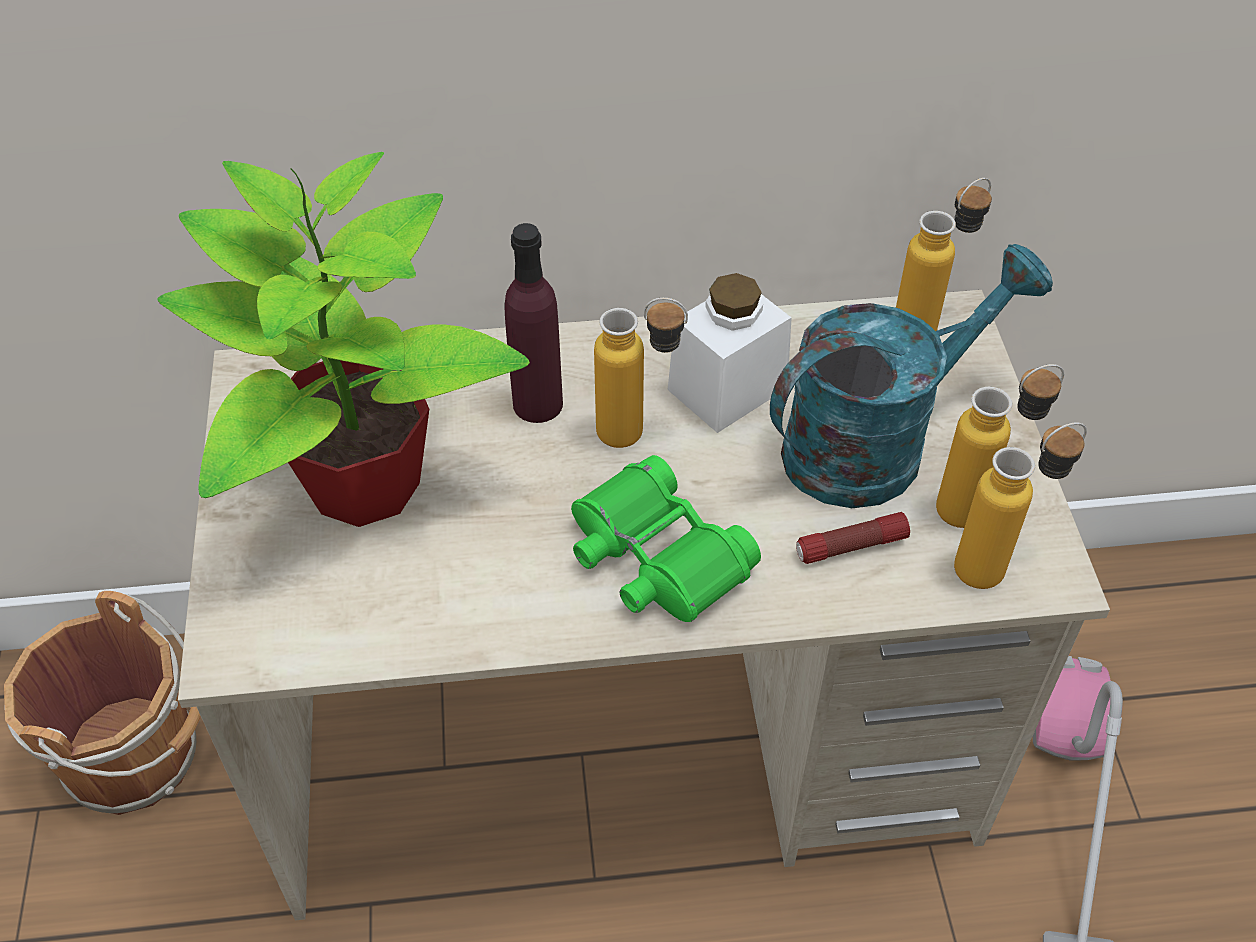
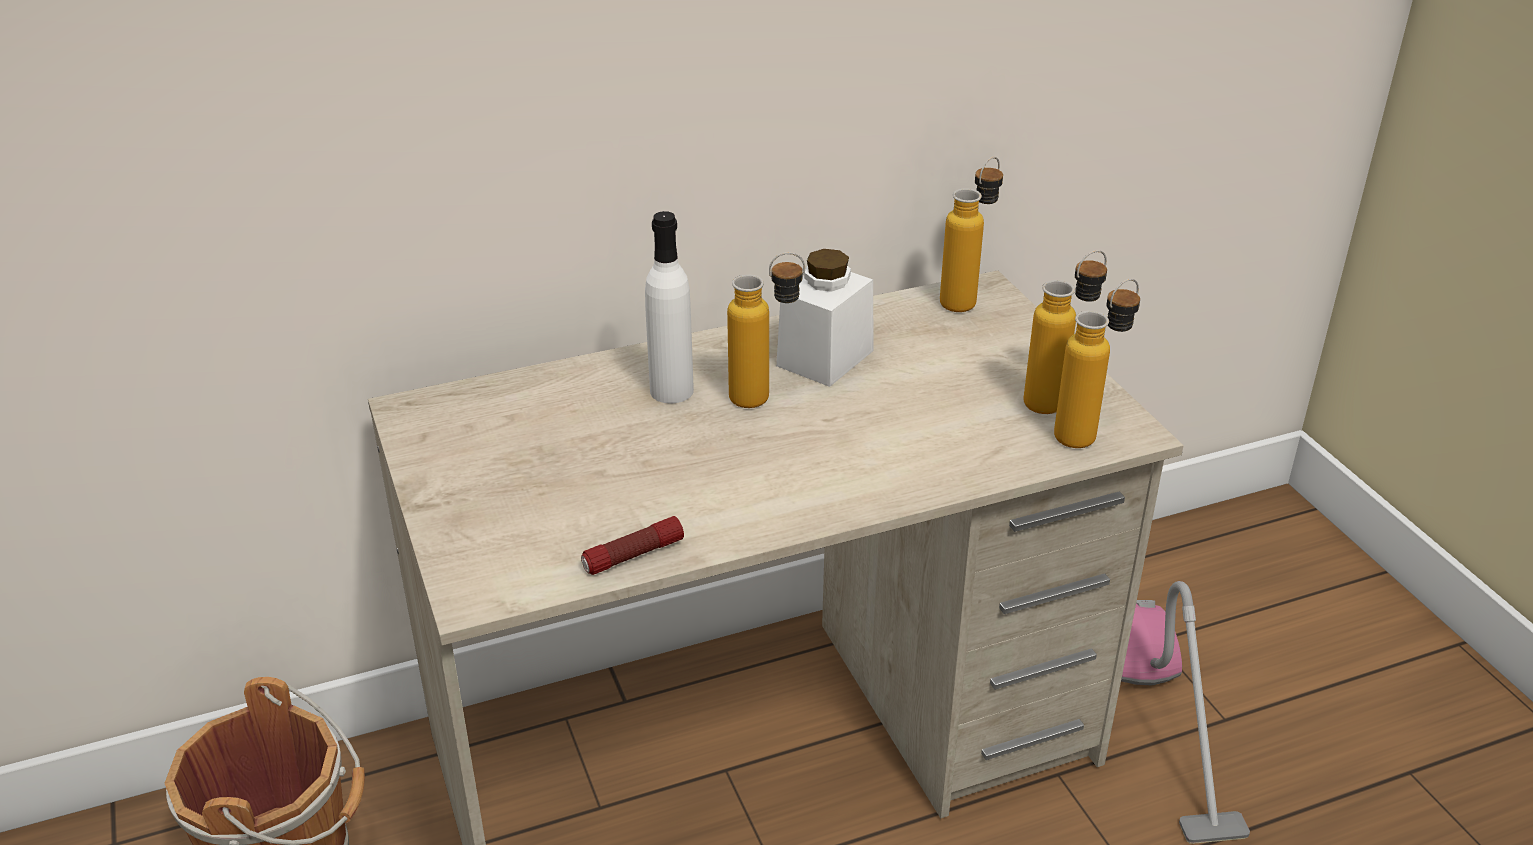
camera: 15 degrees left, 15 degrees down
potted plant [158,152,530,527] -> none
purple bottle [504,223,563,423] -> white bottle [645,211,694,403]
green binoculars [571,455,761,622] -> none
turquoise watering can [770,244,1053,508] -> none
flashlight [796,512,910,564] -> flashlight moved to [581,516,684,575]

